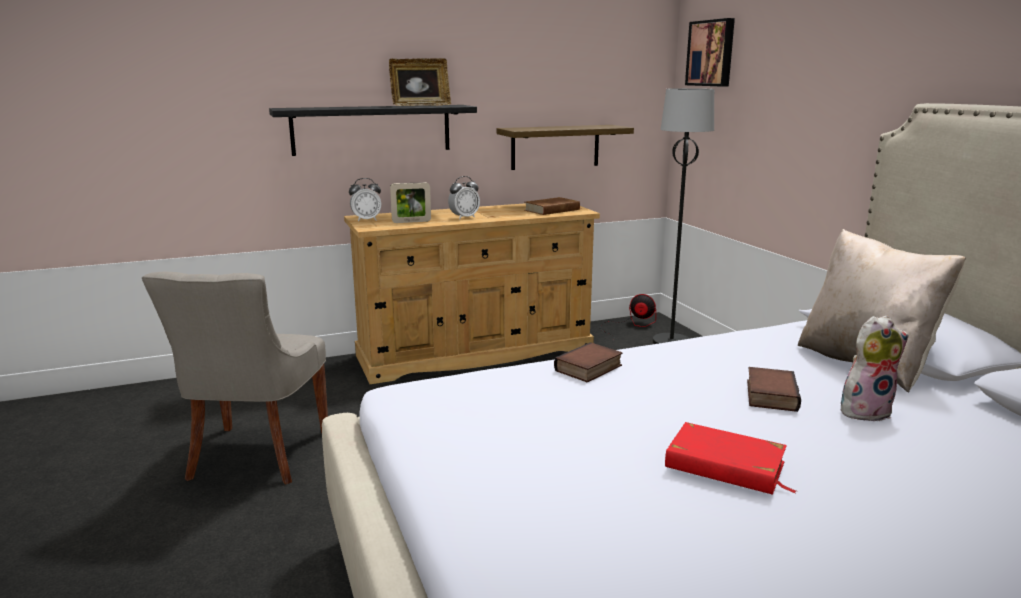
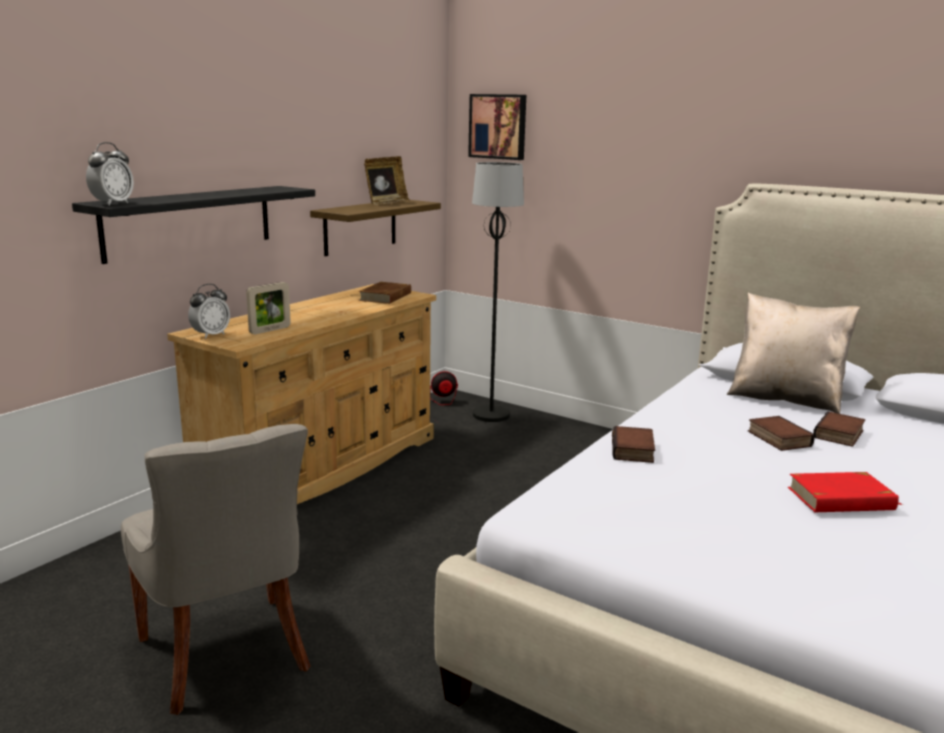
camera: 35 degrees left, 0 degrees up
picture frame [389,58,451,106] -> picture frame moved to [364,156,409,205]
alarm clock [448,176,480,219] -> alarm clock moved to [86,142,134,206]
plush toy [841,315,909,421] -> book [813,411,865,447]

